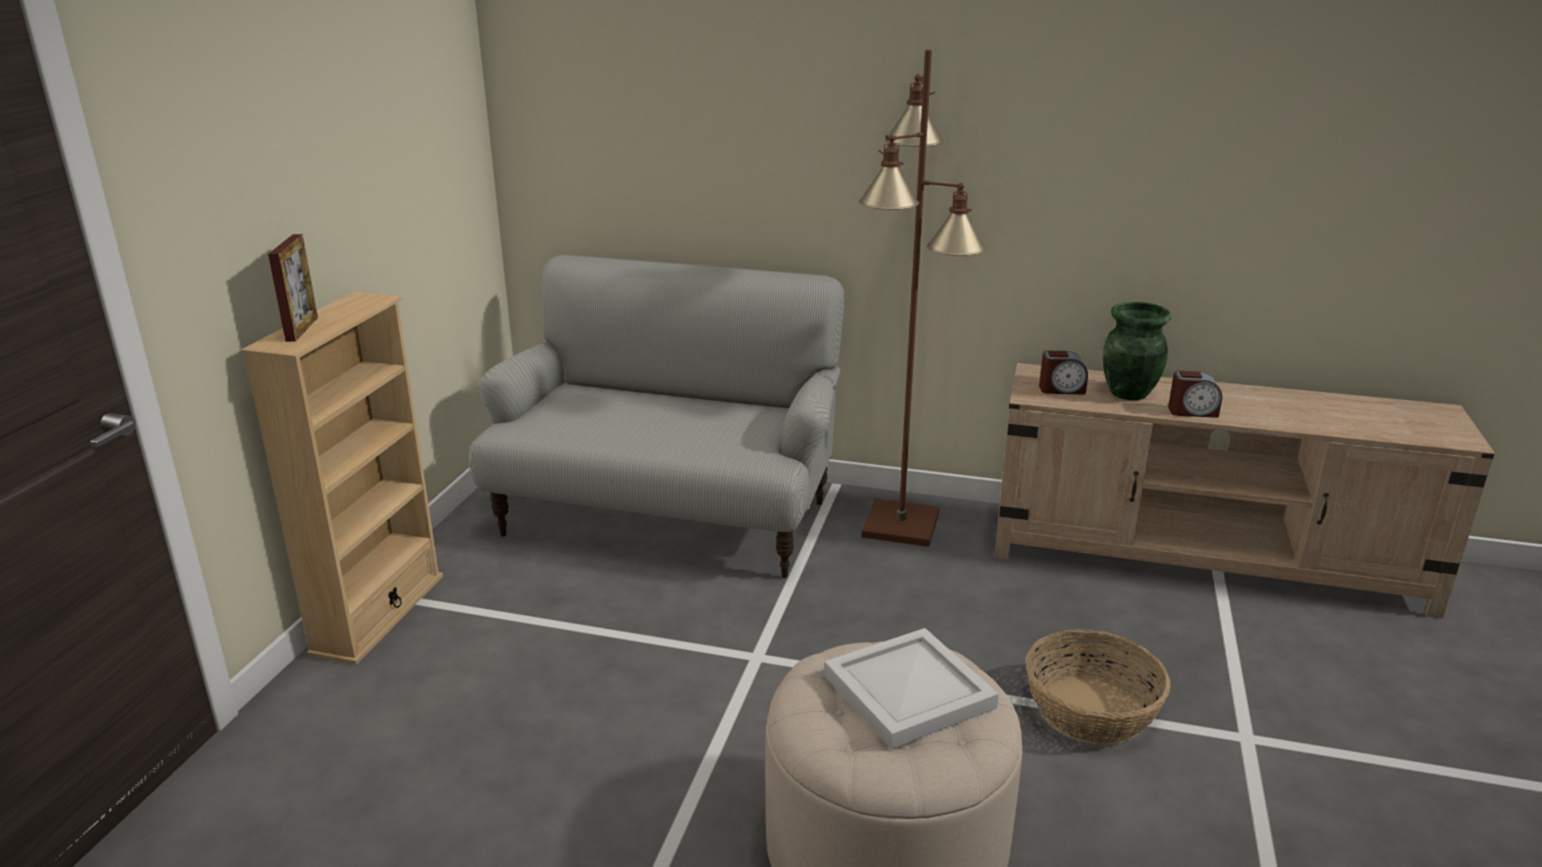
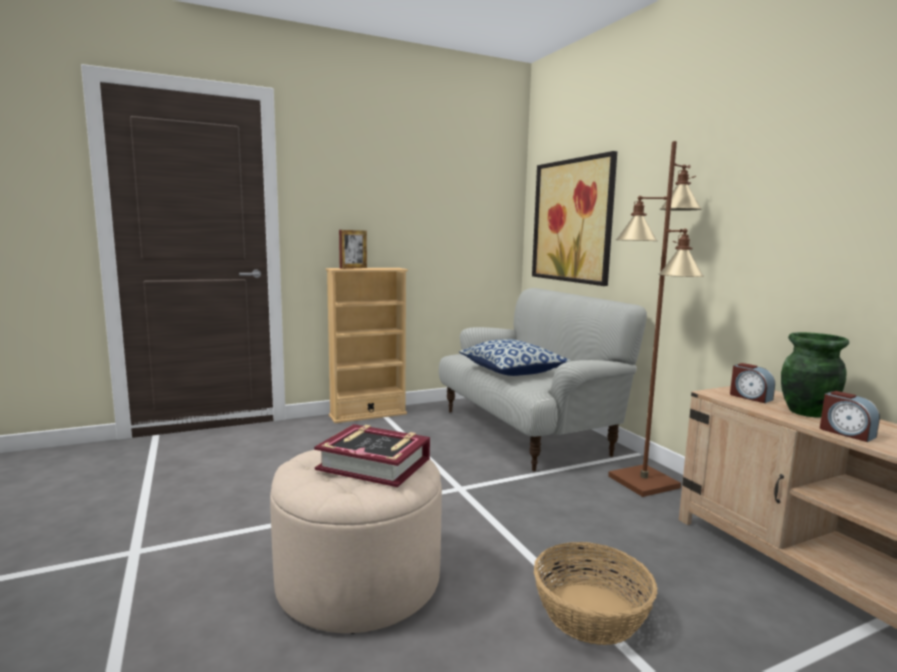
camera: 50 degrees right, 15 degrees down
white tray [824,628,999,749] -> book [314,424,430,487]
none -> pillow [459,339,571,376]
none -> picture [532,151,617,286]

